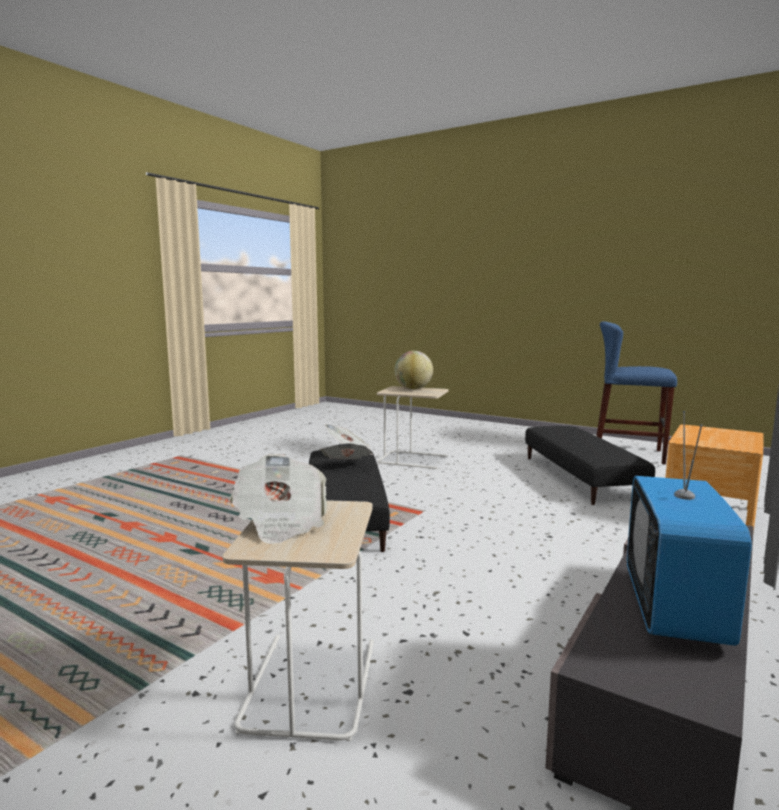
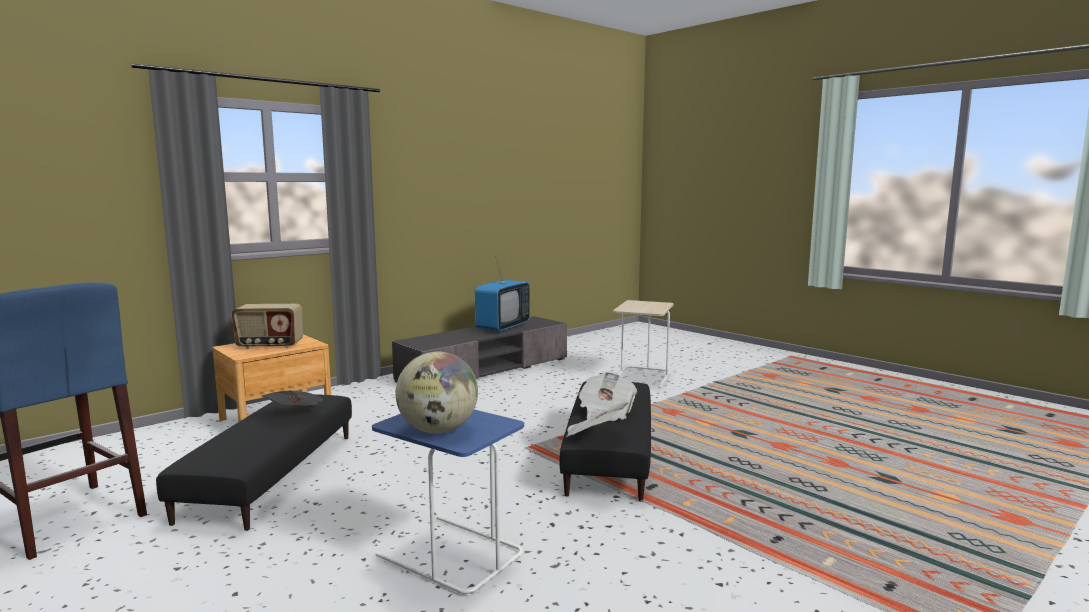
camera: 165 degrees left, 0 degrees up
newspaper [230,454,327,544] -> newspaper moved to [262,391,324,405]
beige side table [377,386,449,469] -> blue side table [372,410,524,596]
none -> radio [232,304,303,349]

